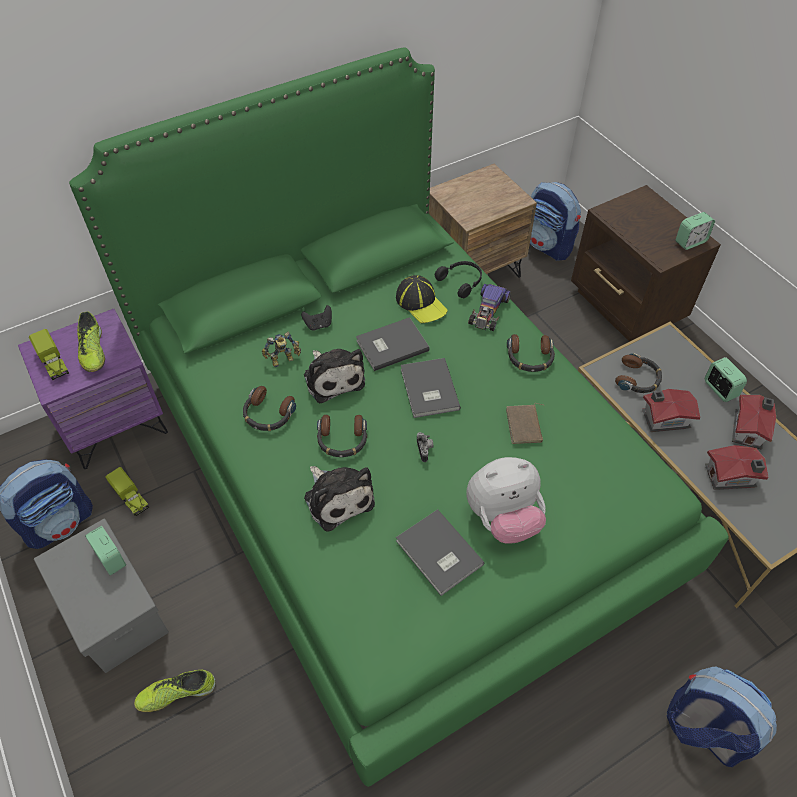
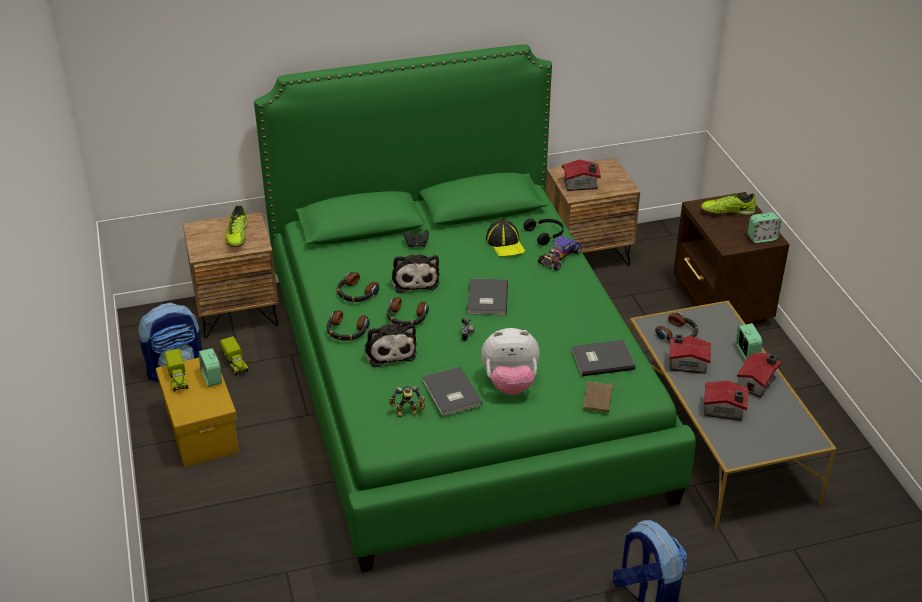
camera: 15 degrees right, 15 degrees down
purple nightstand [18,309,168,469] -> brown nightstand [183,212,279,338]
toy truck [29,329,69,380] -> toy truck moved to [164,349,188,392]
grey storage box [34,518,169,673] -> yellow storage box [156,358,239,467]
shoe [134,669,216,712] -> shoe moved to [701,193,756,215]
toy robot [262,332,301,367] -> toy robot moved to [389,386,426,417]
grey book [356,317,430,371] -> grey book moved to [571,340,636,376]
brown book [506,403,545,444] -> brown book moved to [583,382,621,413]
headphones [507,334,555,372] -> headphones moved to [326,310,370,341]
backpack [530,182,581,261] -> none
none -> toy house [562,160,601,191]

